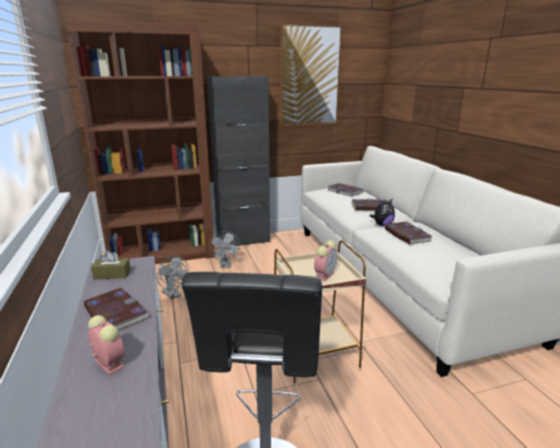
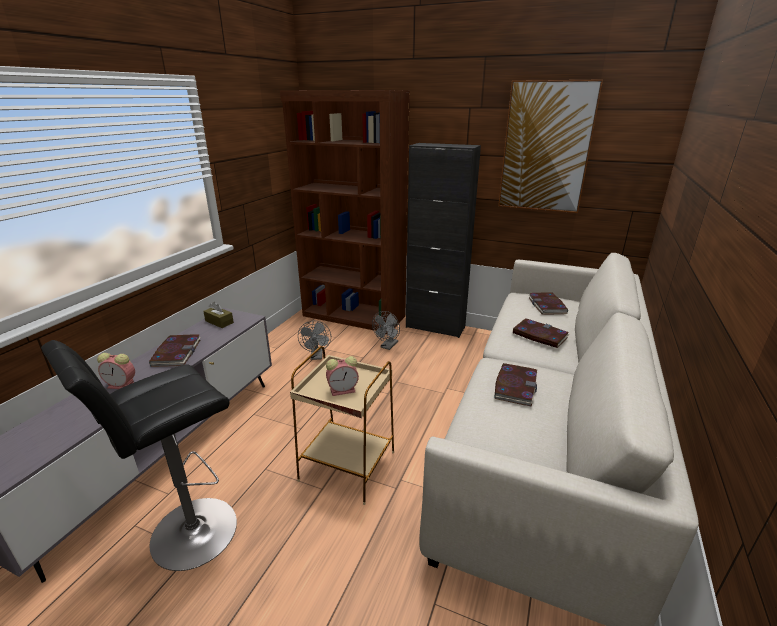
camera: 40 degrees right, 5 degrees up
alarm clock [88,315,125,375] -> alarm clock turned 105 degrees clockwise [97,353,135,389]
plush toy [370,198,395,226] -> none

